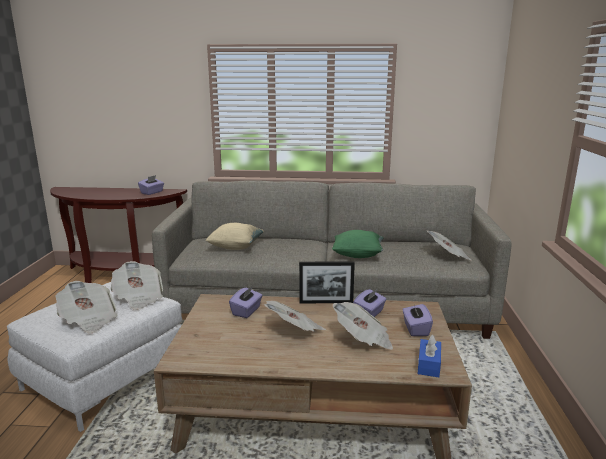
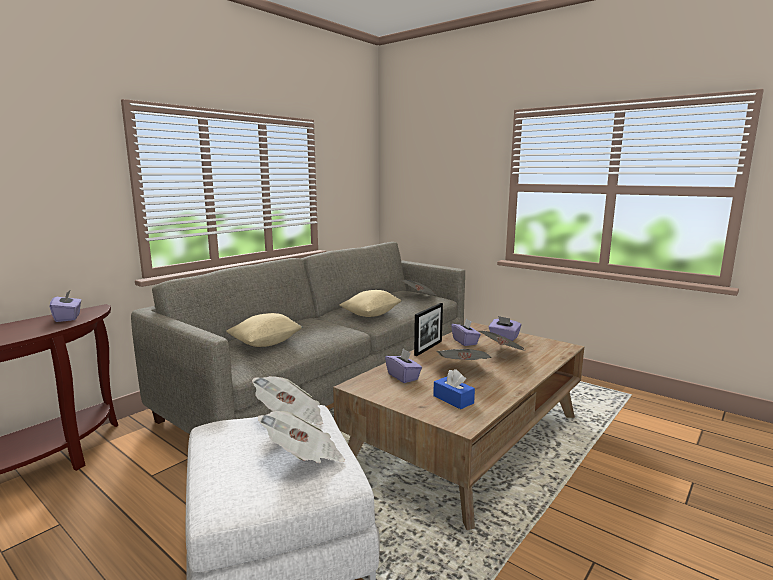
camera: 55 degrees left, 5 degrees down
green pillow [332,230,383,258] -> beige pillow [339,290,402,317]
blue tissue box [418,335,441,377] -> blue tissue box moved to [433,369,475,409]

